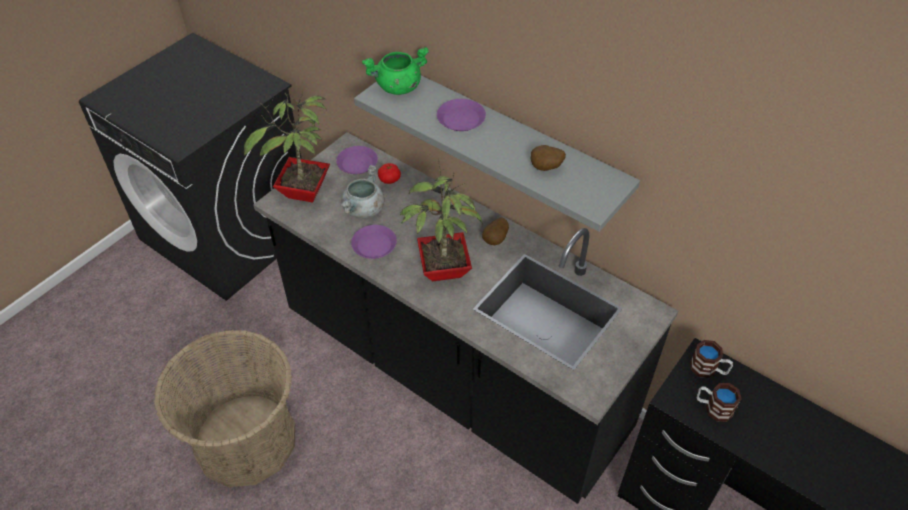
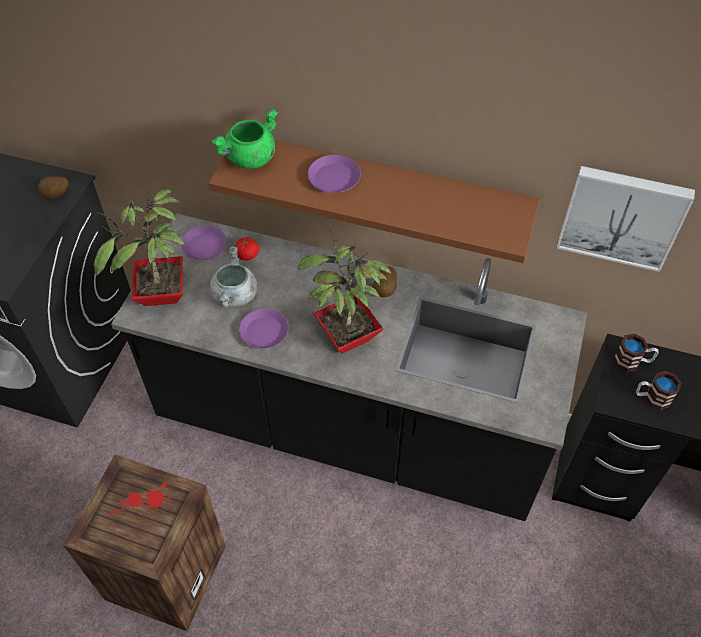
camera: 20 degrees left, 5 degrees up
basket [154,329,295,487] -> crate [63,455,226,631]
grey shelf [354,75,640,232] -> brown shelf [209,140,540,263]
potato [531,145,566,171] -> potato moved to [38,176,69,199]
none -> picture [557,166,695,272]

